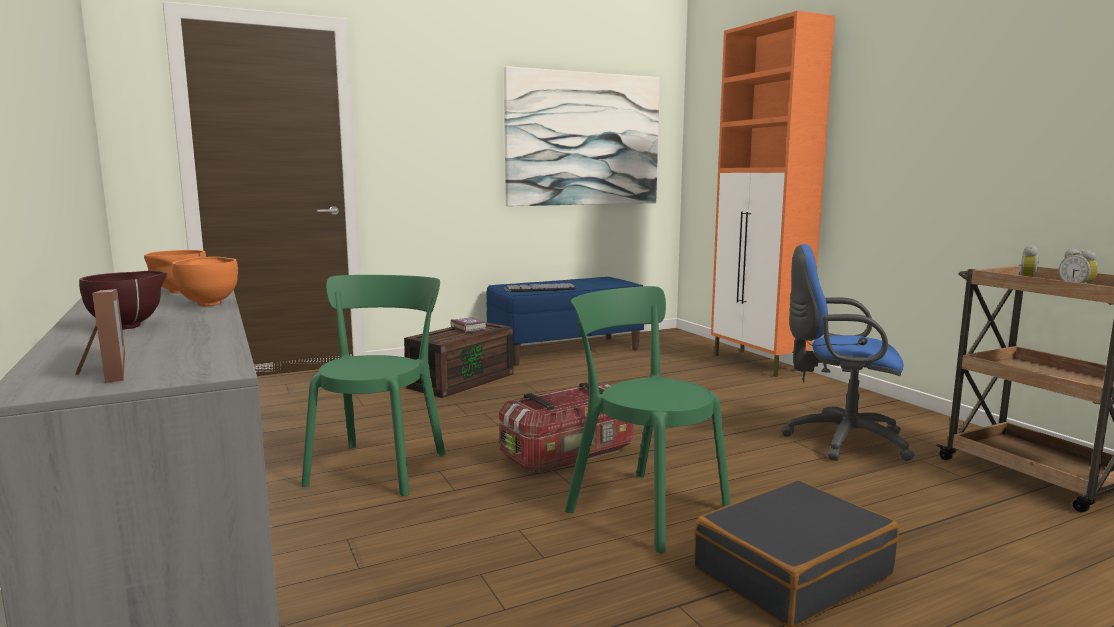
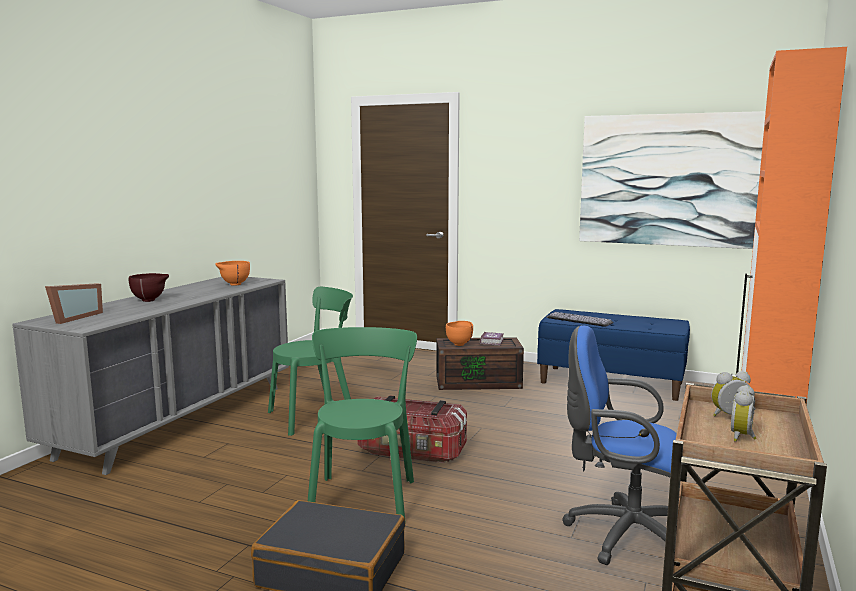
camera: 50 degrees right, 0 degrees up
orange bowl [172,257,238,306] -> orange bowl moved to [446,321,473,346]
blue office chair [782,244,915,461] -> blue office chair turned 45 degrees counterclockwise [562,326,677,565]

